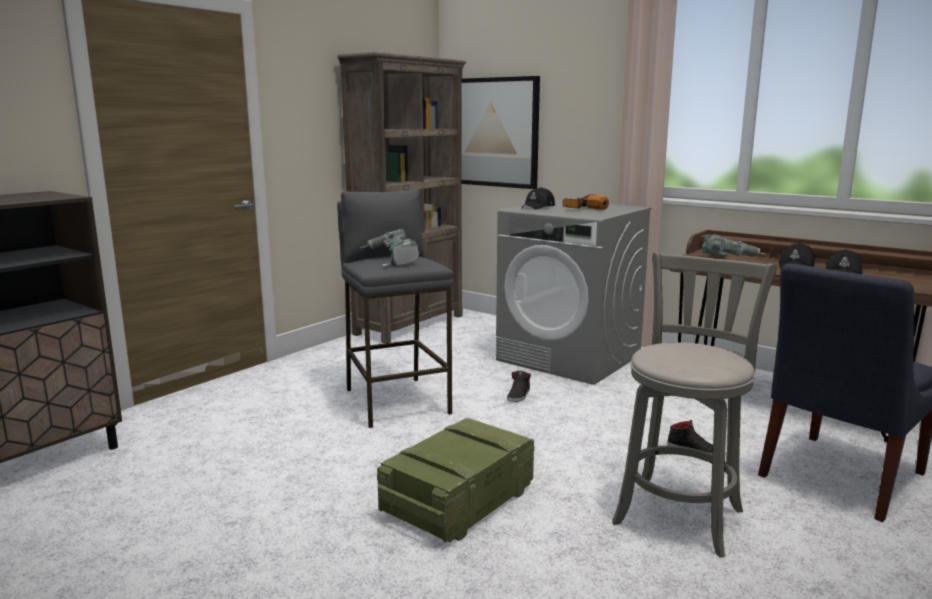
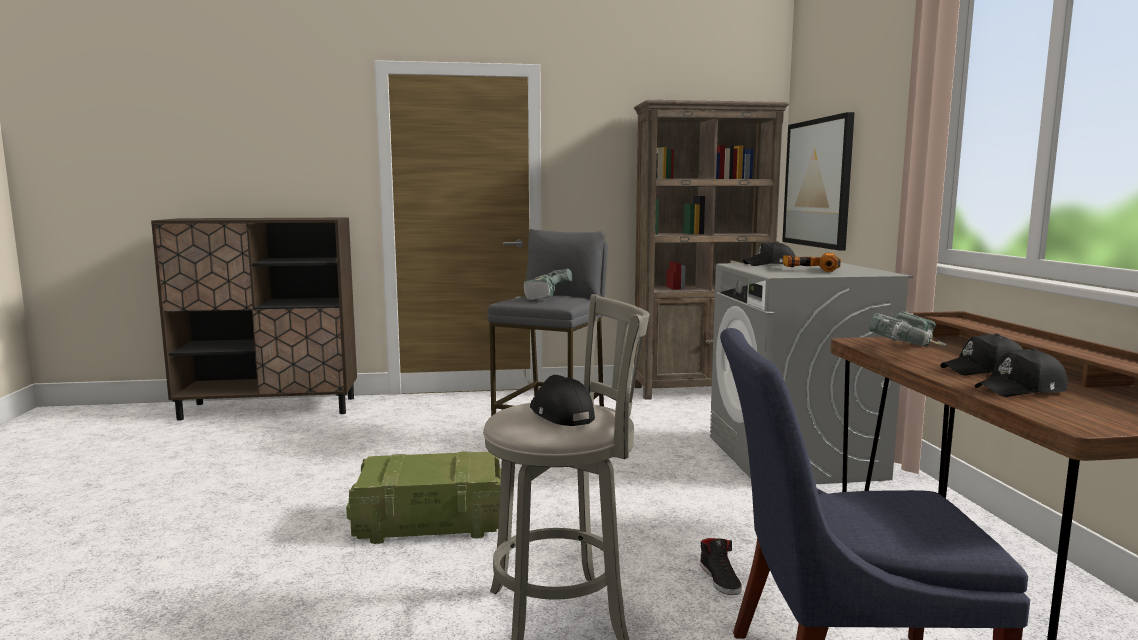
camera: 45 degrees right, 5 degrees down
black shoe [507,371,531,402] -> none
none -> black cap [530,375,595,426]

